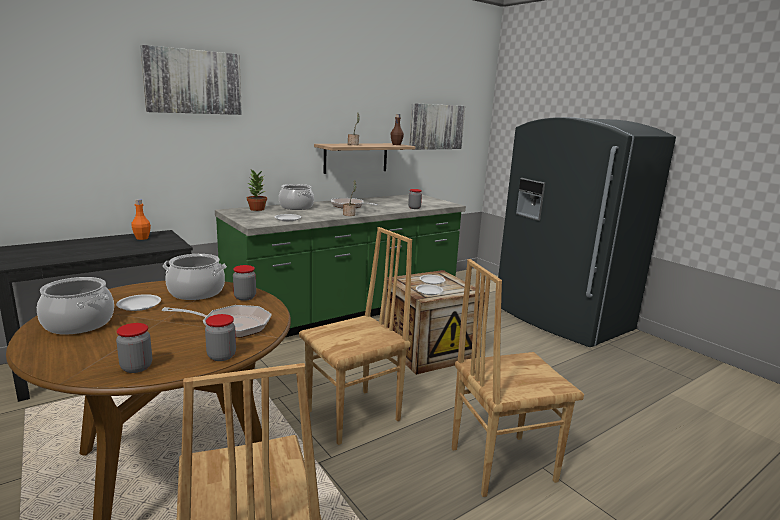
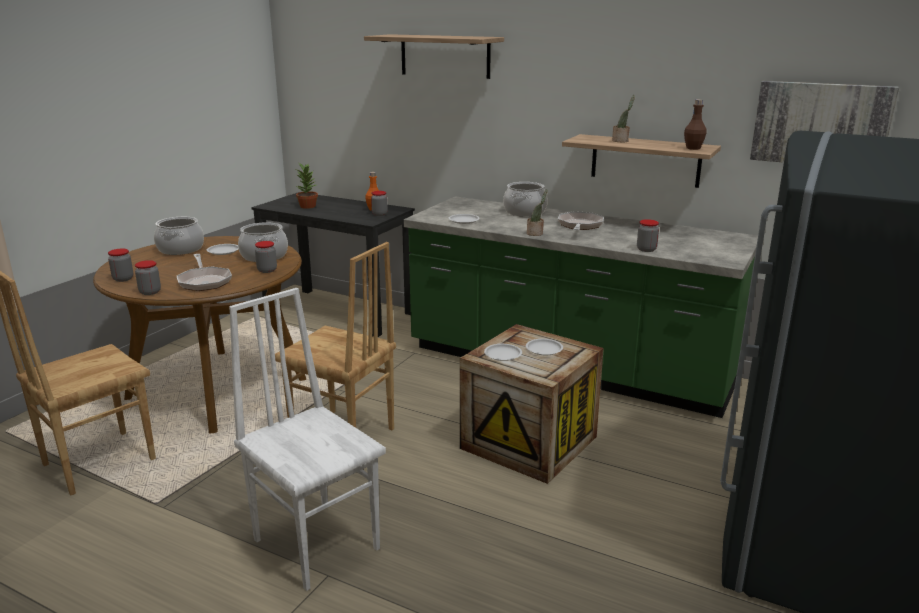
camera: 65 degrees right, 5 degrees up
picture [140,45,242,115] -> shelf [364,34,504,79]
potted plant [247,170,267,211] -> potted plant moved to [296,163,318,209]
brown chair [452,259,584,497] -> white chair [229,288,386,591]
none -> jar [371,191,387,216]

